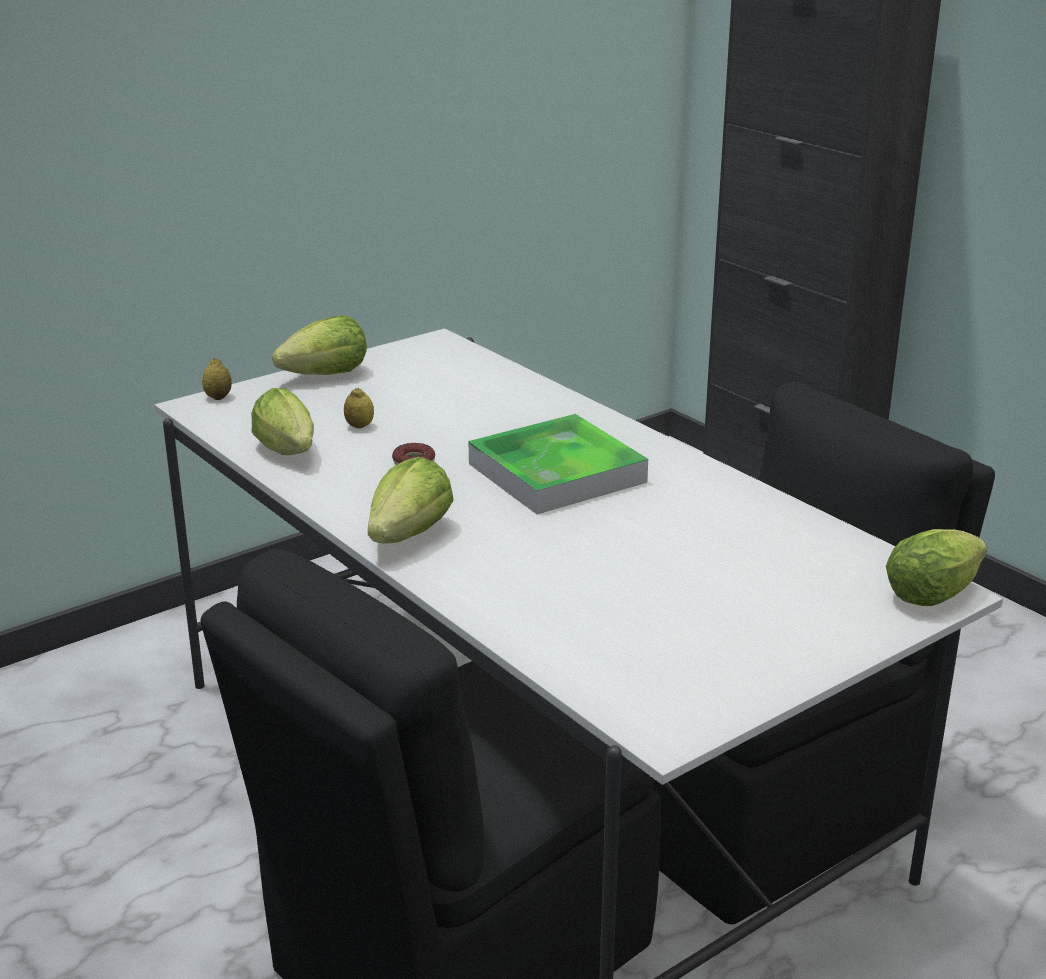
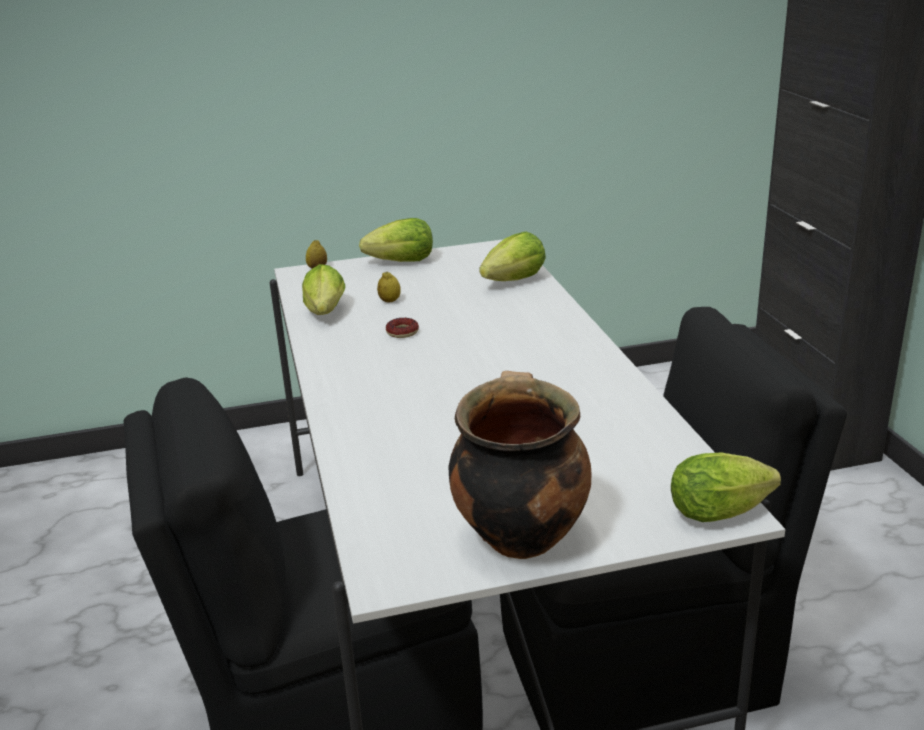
camera: 25 degrees right, 0 degrees up
lettuce [368,457,454,543] -> lettuce moved to [480,231,546,281]
tray [469,414,648,514] -> none
none -> cooking pot [448,371,592,559]

